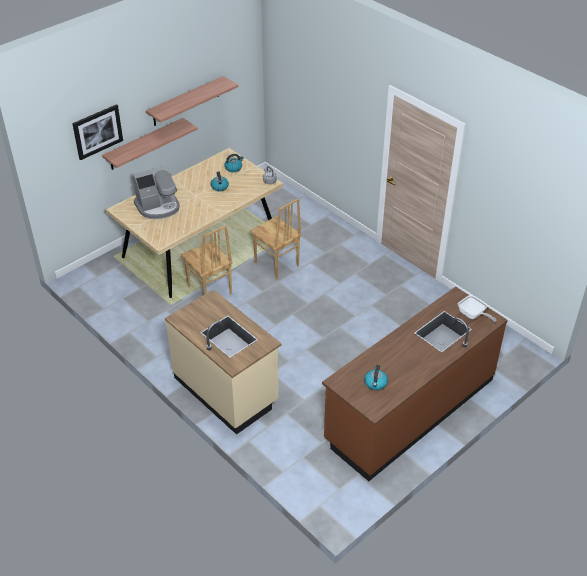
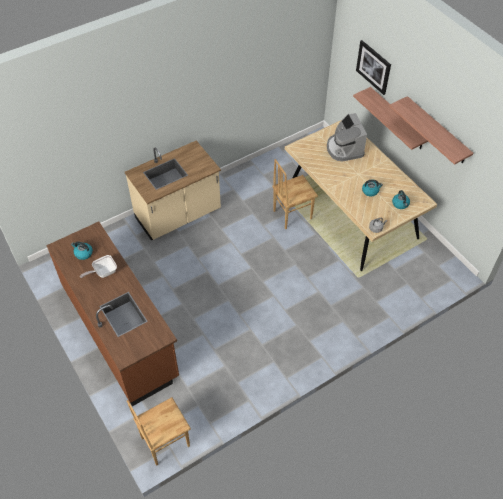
camera: 100 degrees right, 10 degrees up
brown chair [250,198,302,279] -> brown chair moved to [127,397,191,466]
frying pan [458,295,496,322] -> frying pan moved to [80,255,117,278]

